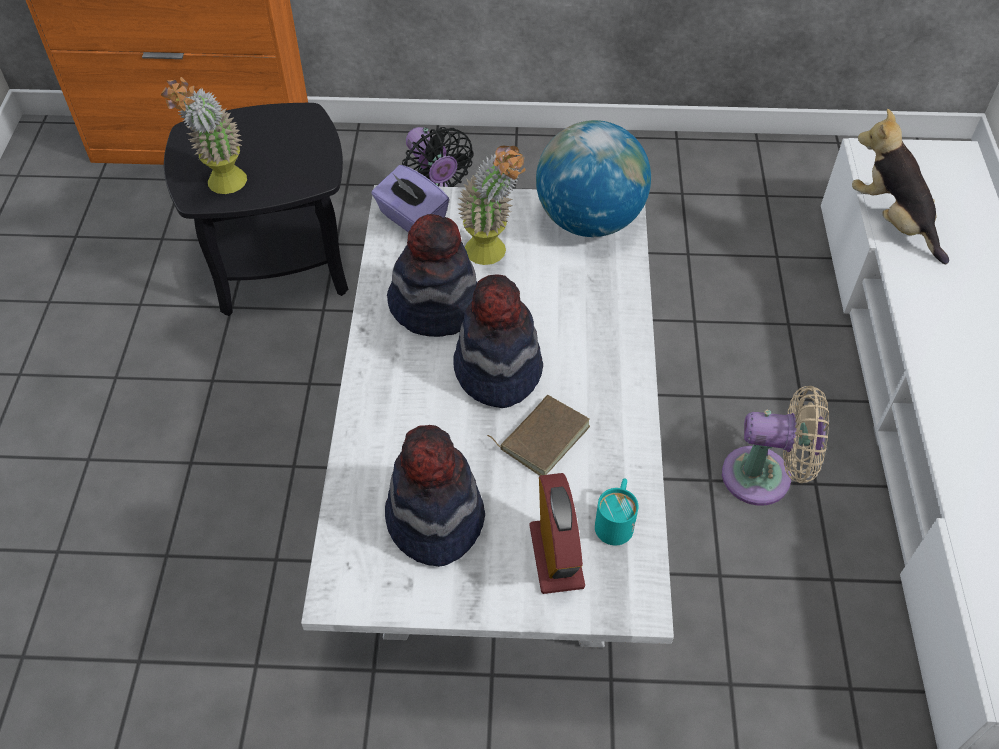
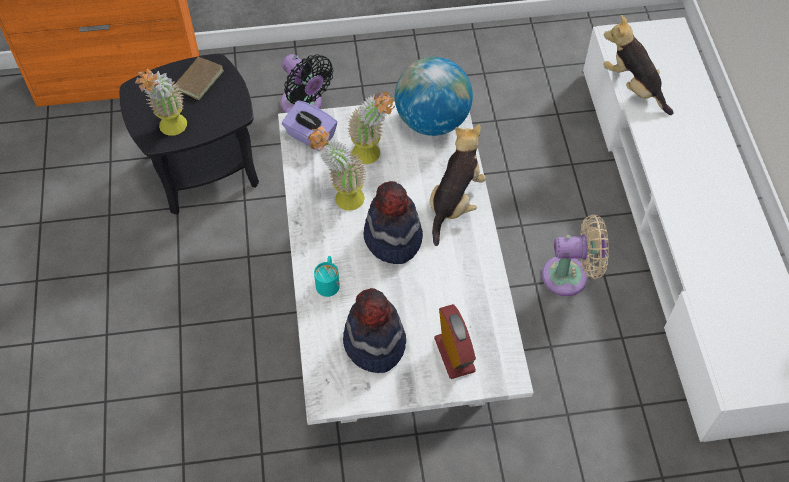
camera: 10 degrees left, 5 degrees up
hat [387,214,477,337] -> potted plant [308,126,366,211]
brown book [487,395,590,476] -> brown book moved to [175,57,224,100]
turquoise mug [595,479,638,545] -> turquoise mug moved to [314,256,340,297]
none -> plush toy [430,124,486,246]

